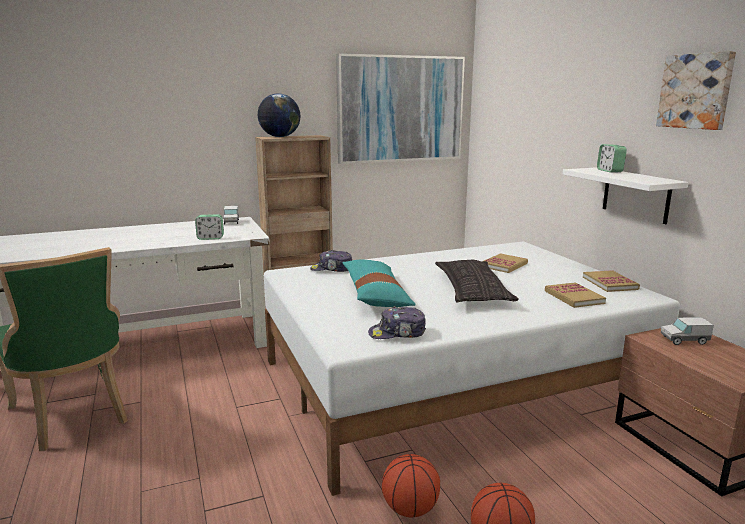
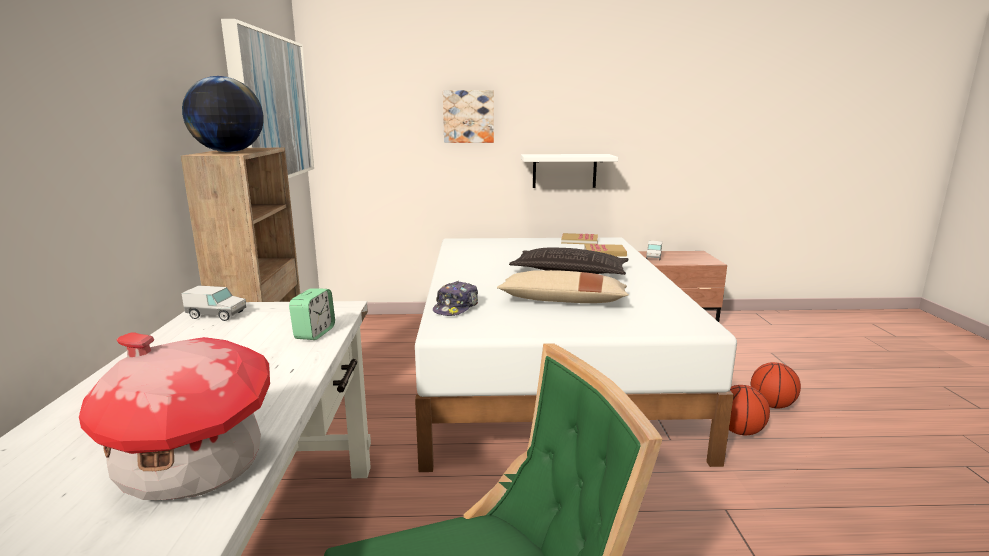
camera: 70 degrees left, 0 degrees up
turquoise pillow [342,260,416,307] -> beige pillow [497,270,629,303]
cap [368,306,426,339] -> none
book [484,253,528,273] -> none
alarm clock [597,144,627,173] -> none
picture [656,51,736,130] -> picture moved to [443,90,494,143]
none -> toy house [79,332,270,500]

